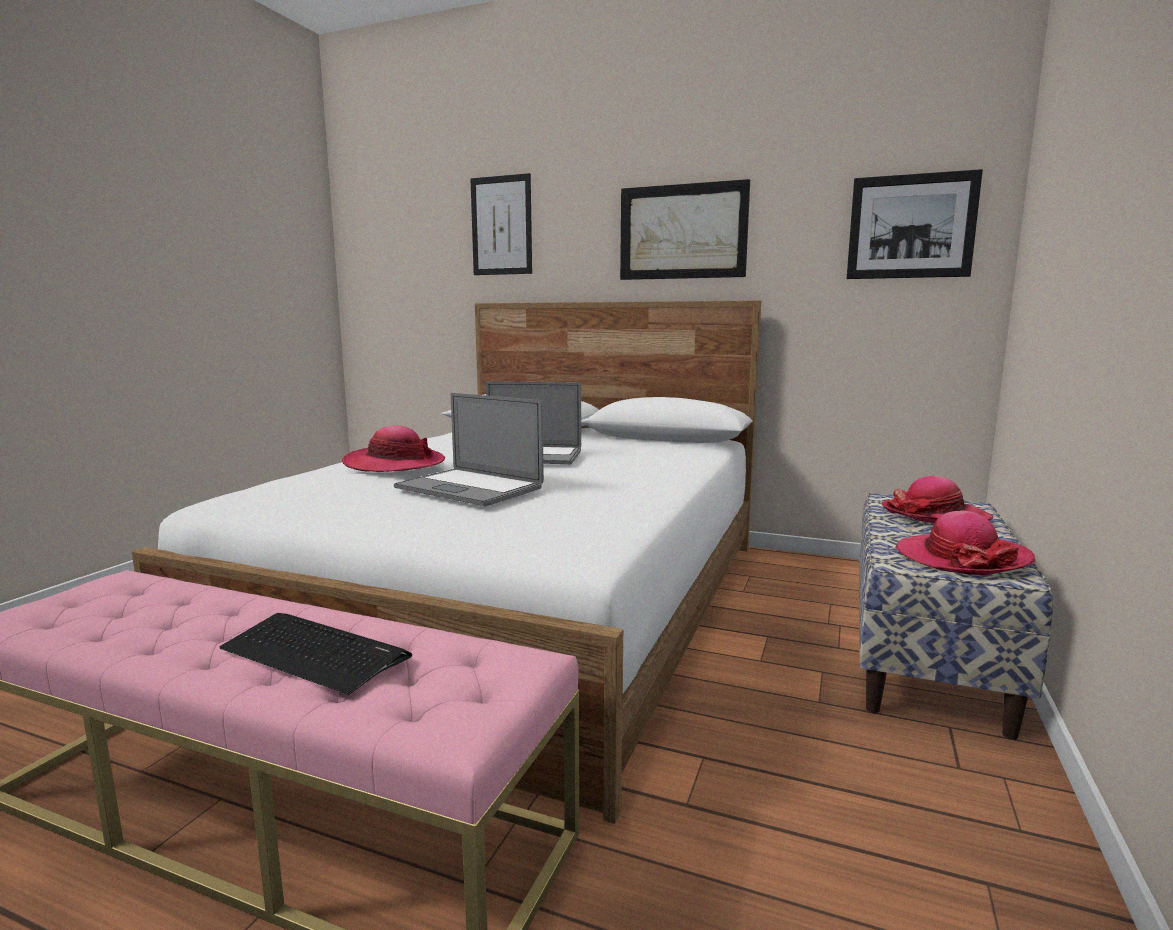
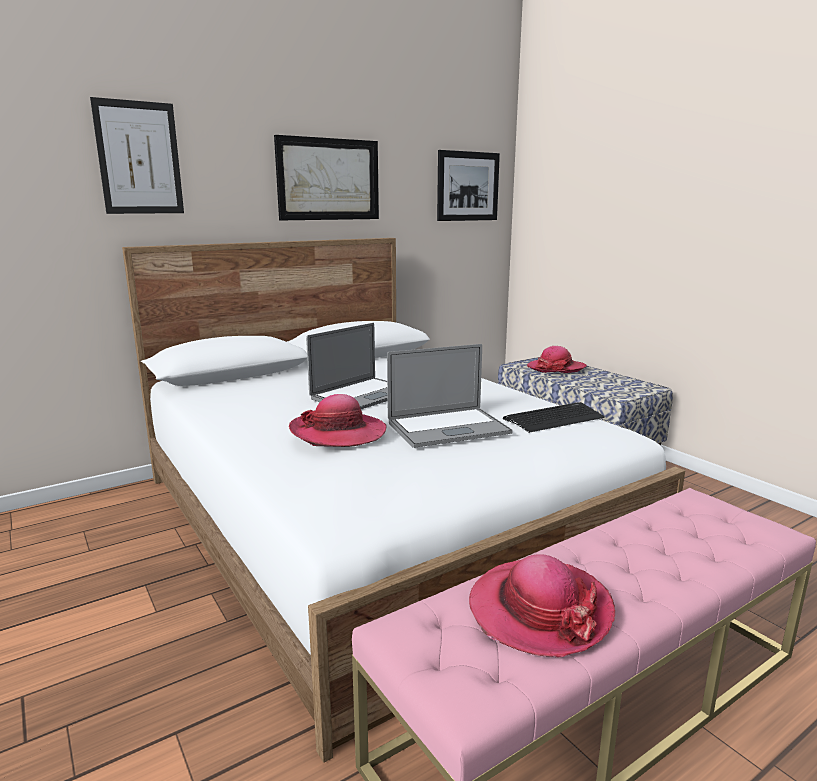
camera: 55 degrees left, 5 degrees up
keyboard [219,613,412,695] -> keyboard moved to [503,402,605,433]
hat [895,510,1035,575] -> hat moved to [469,554,615,658]

